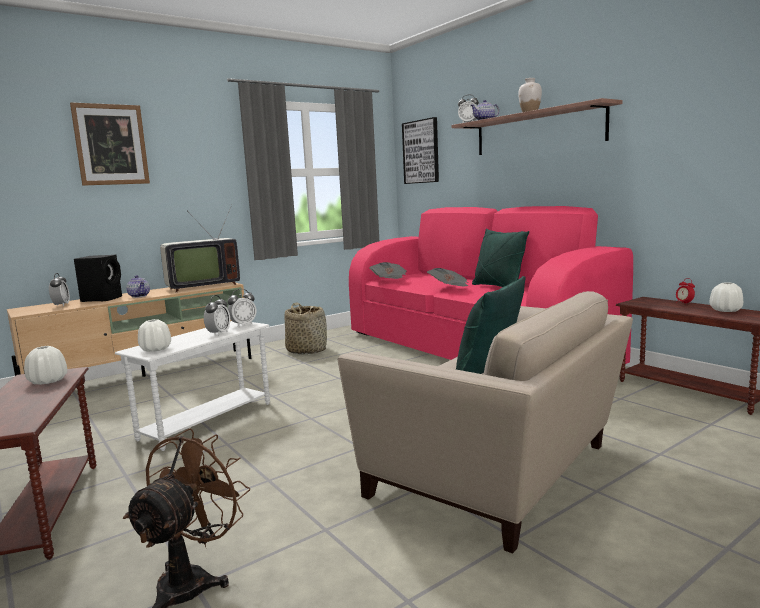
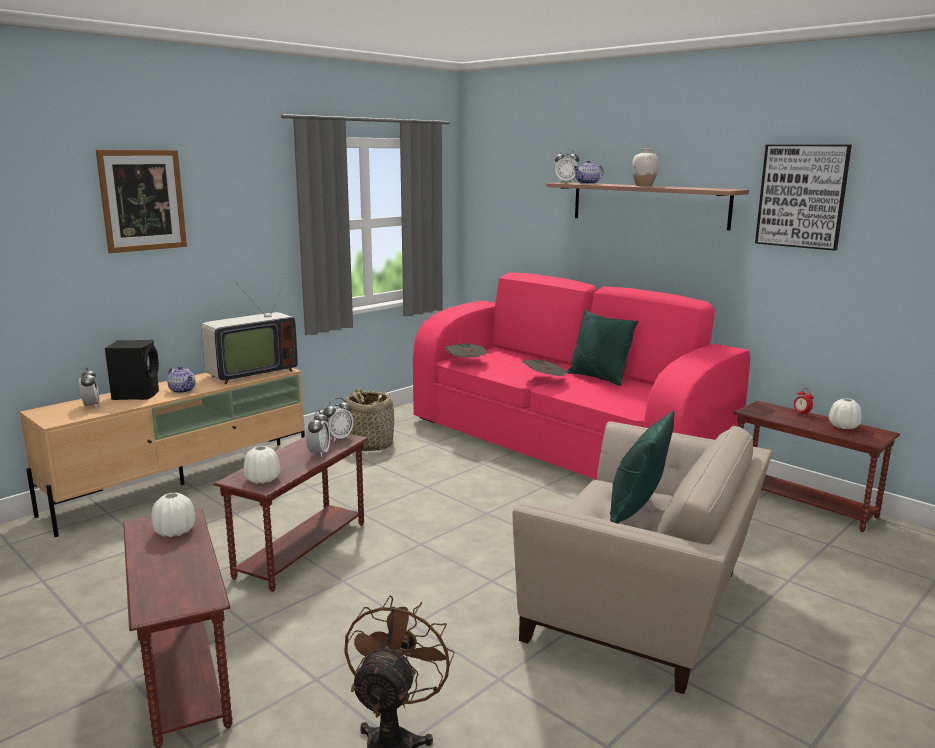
camera: 10 degrees left, 5 degrees up
white side table [115,321,270,451] -> brown side table [213,434,368,592]
picture [402,117,439,184] -> picture moved to [755,145,852,251]

